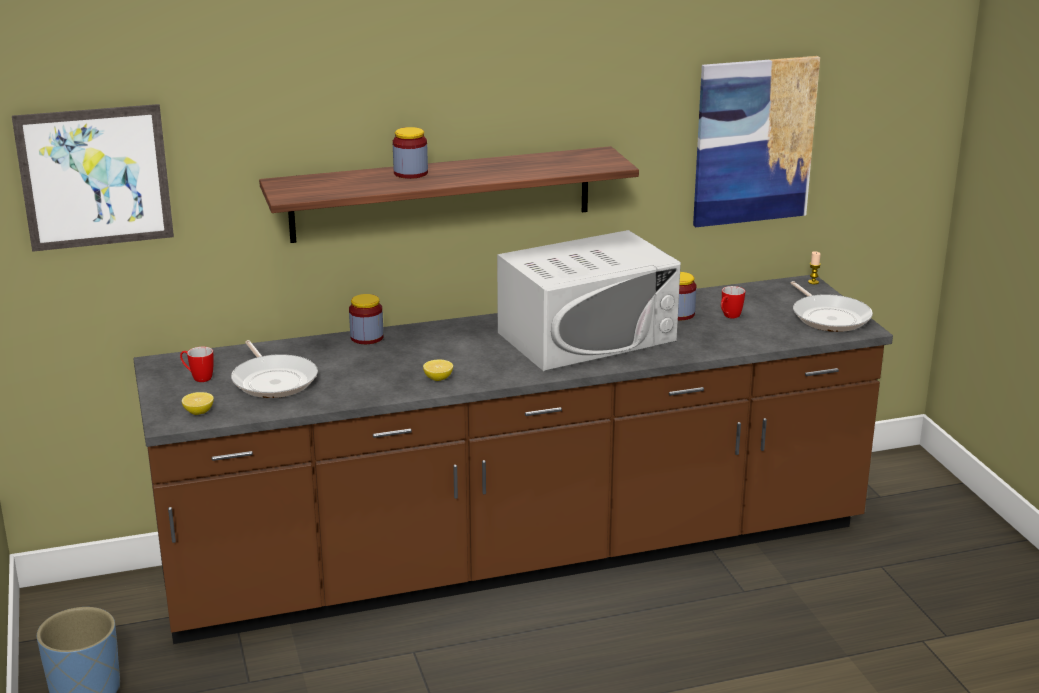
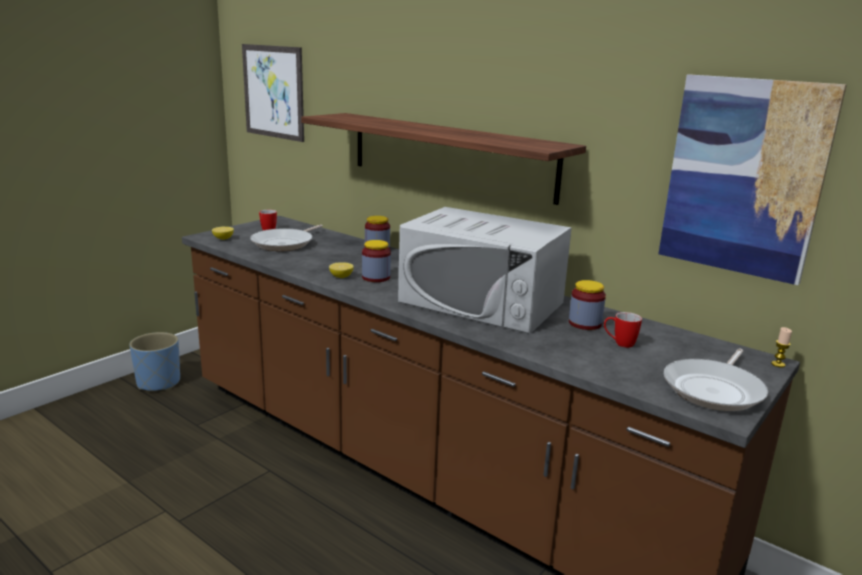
camera: 55 degrees right, 5 degrees down
jar [393,127,428,179] -> jar moved to [362,240,391,282]

